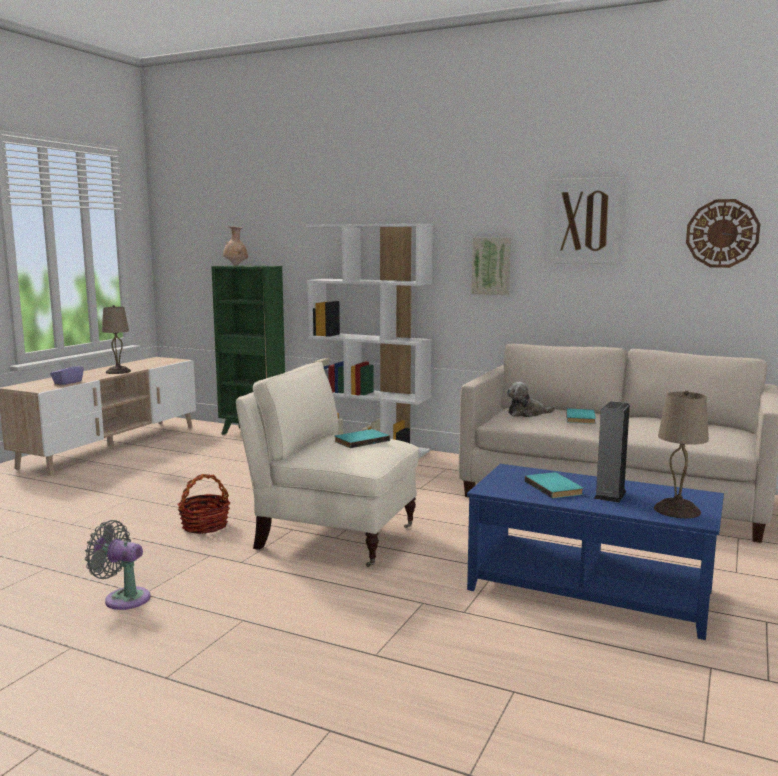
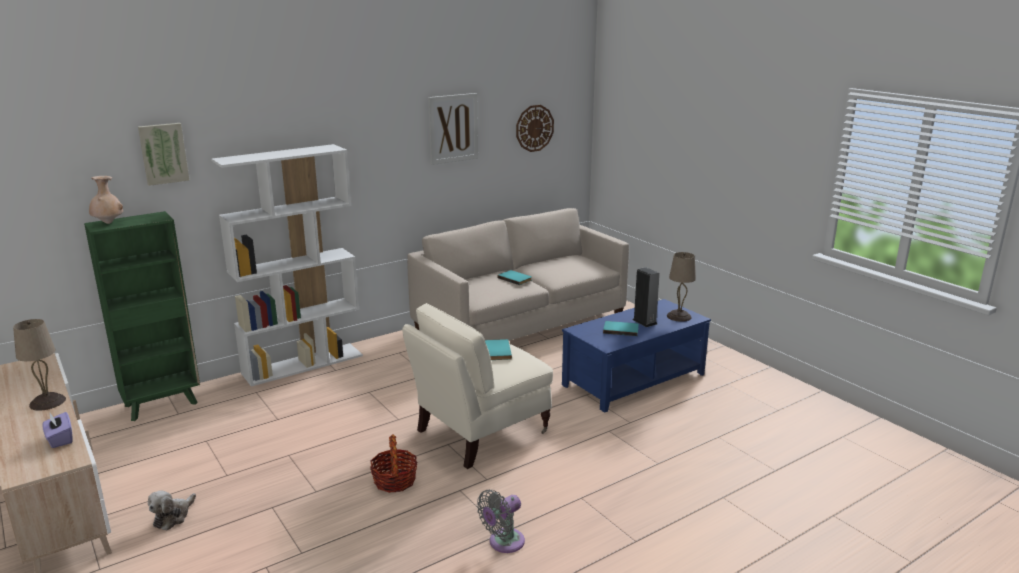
camera: 60 degrees left, 10 degrees up
picture [471,238,511,295] -> picture moved to [138,123,189,186]
plush toy [507,382,556,417] -> plush toy moved to [148,490,196,530]

